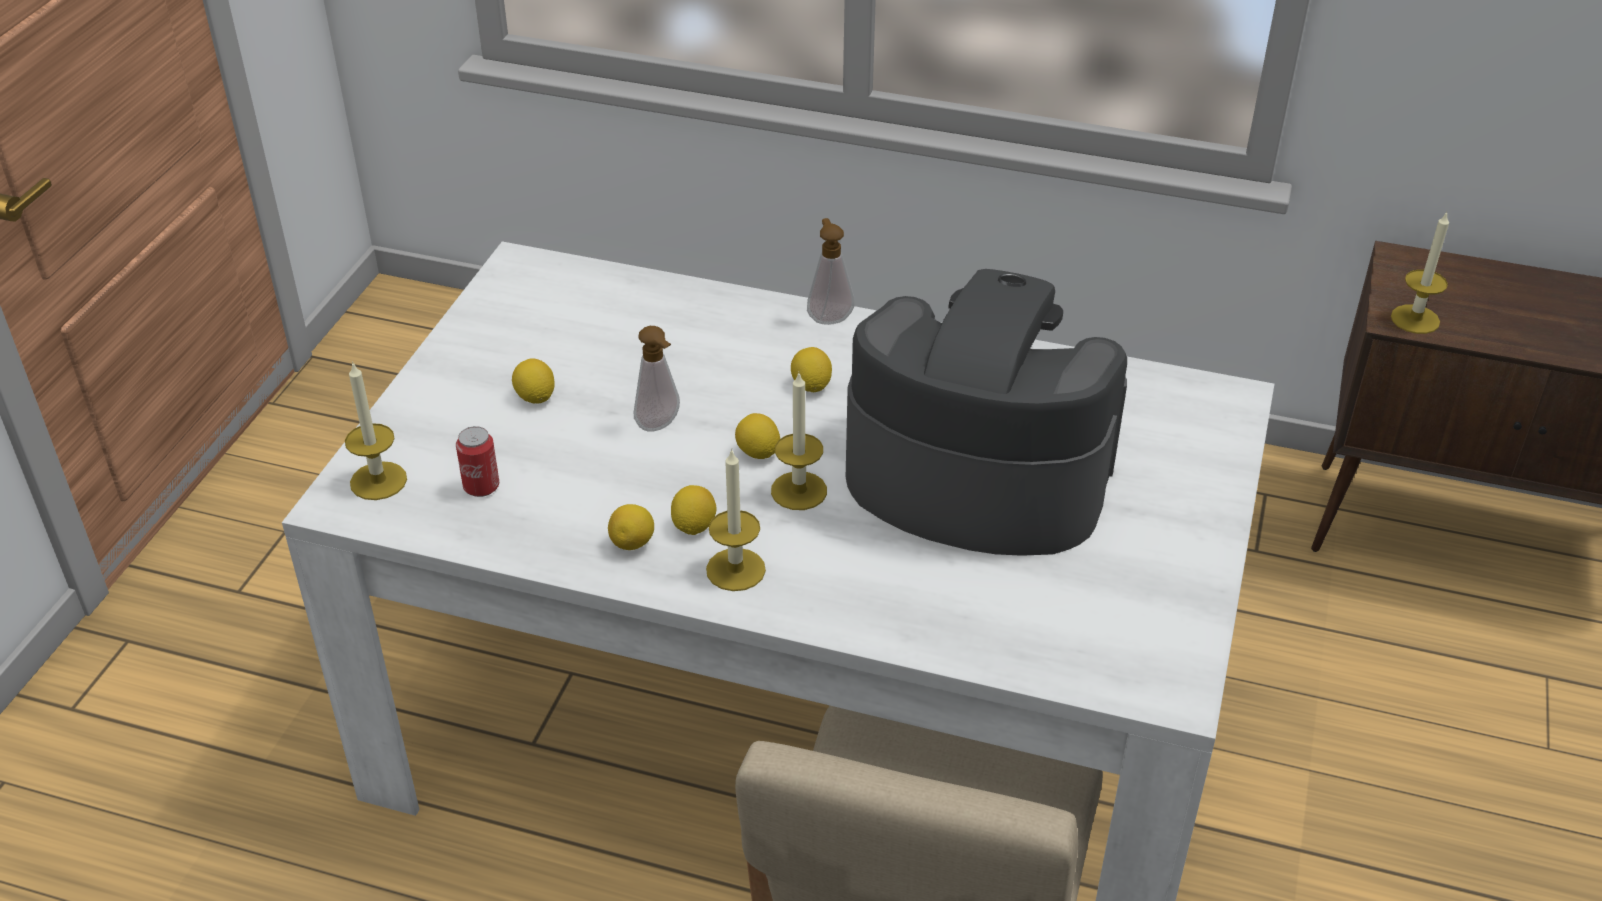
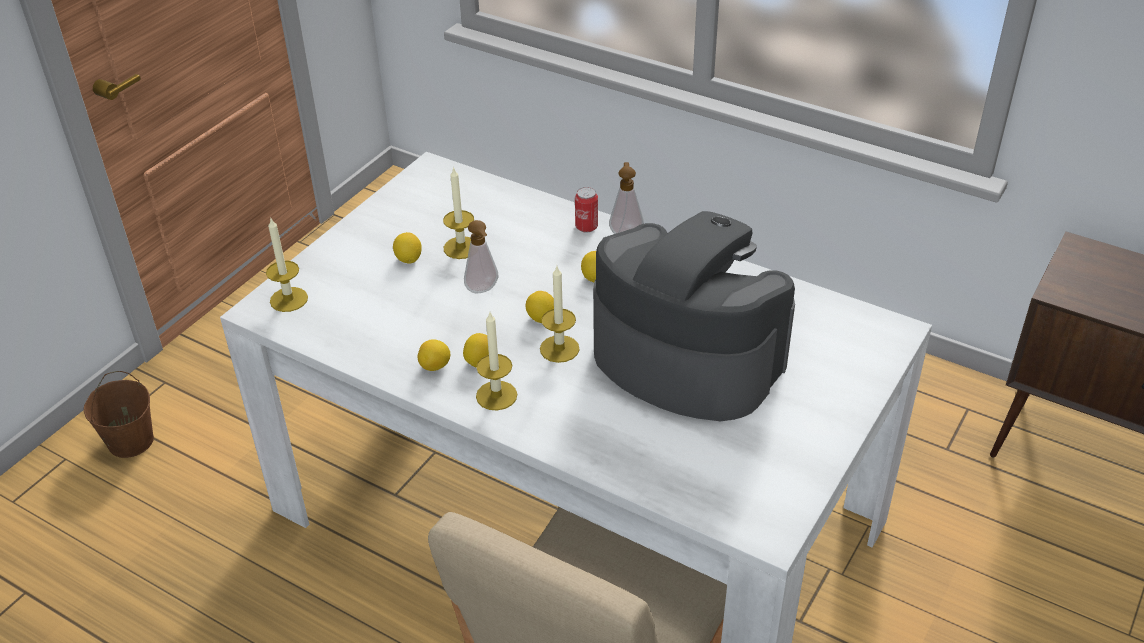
camera: 15 degrees right, 0 degrees up
can [456,426,499,497] -> can moved to [575,187,598,233]
candle [1391,211,1449,334] -> candle moved to [443,166,474,259]
none -> brown bucket [84,371,154,458]

